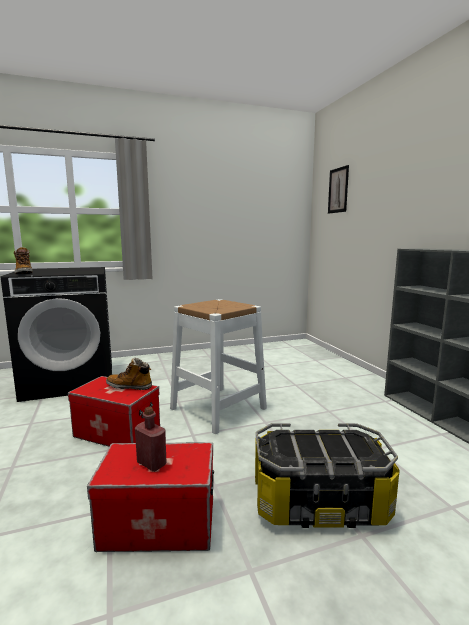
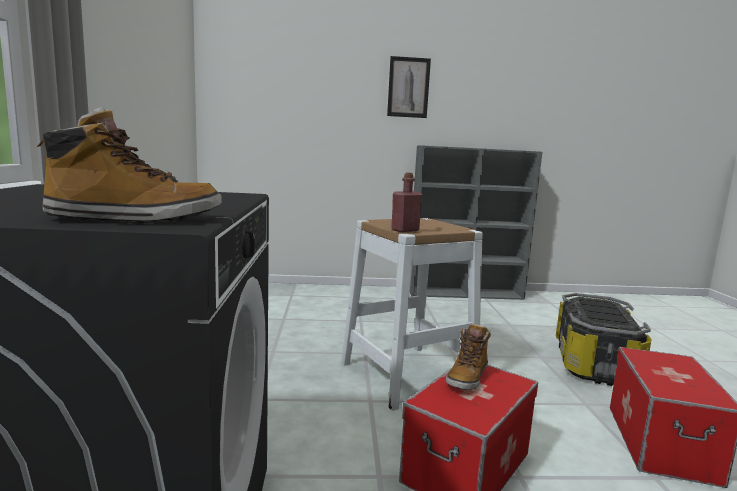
camera: 75 degrees left, 0 degrees up
red bottle [135,407,167,472] -> red bottle moved to [391,173,422,232]
picture [328,165,349,214] -> picture moved to [387,56,431,118]

